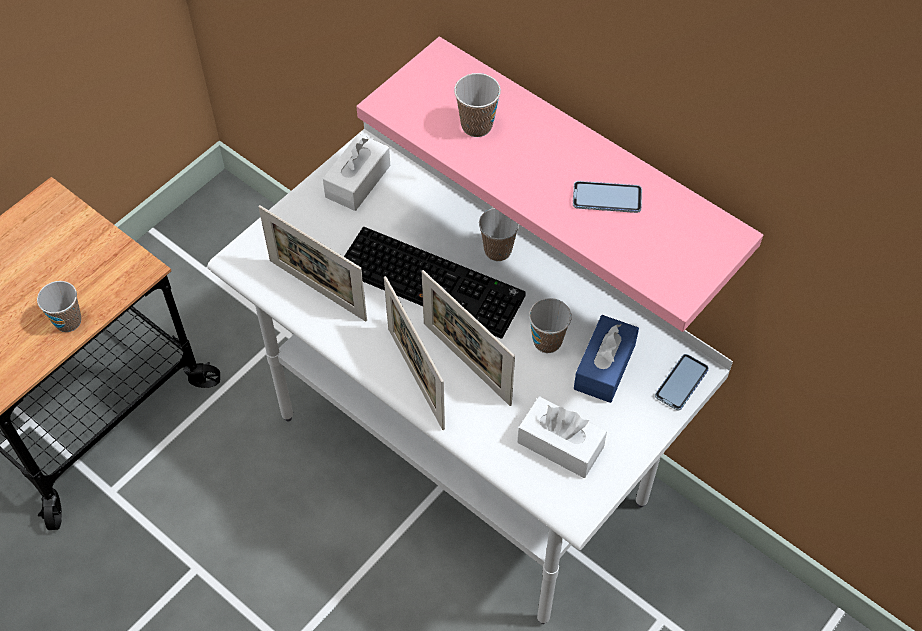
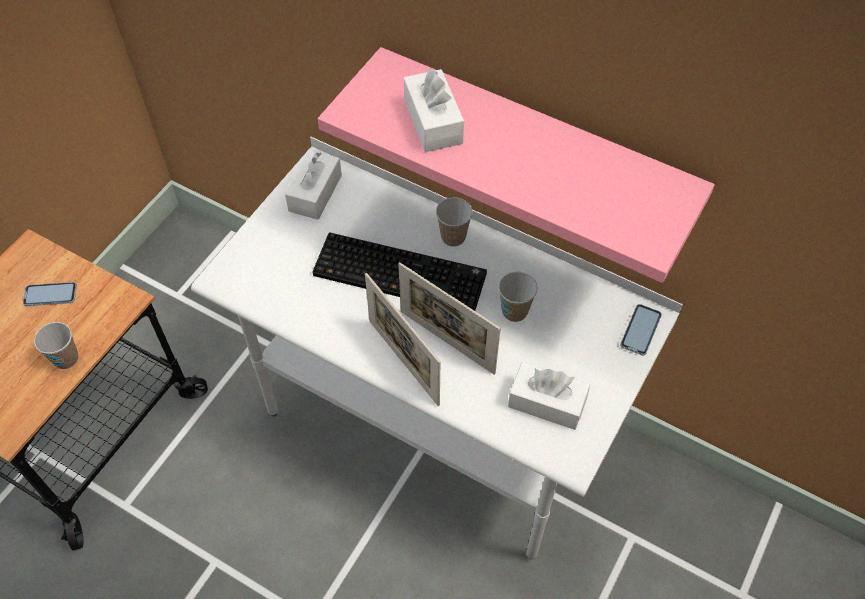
camera: 10 degrees left, 0 degrees up
picture frame [258,205,367,322] -> none
cup [454,73,501,137] -> white tissue box [404,68,464,152]
phone [573,181,642,213] -> phone moved to [23,282,77,306]
blue tissue box [574,315,639,403] -> none

